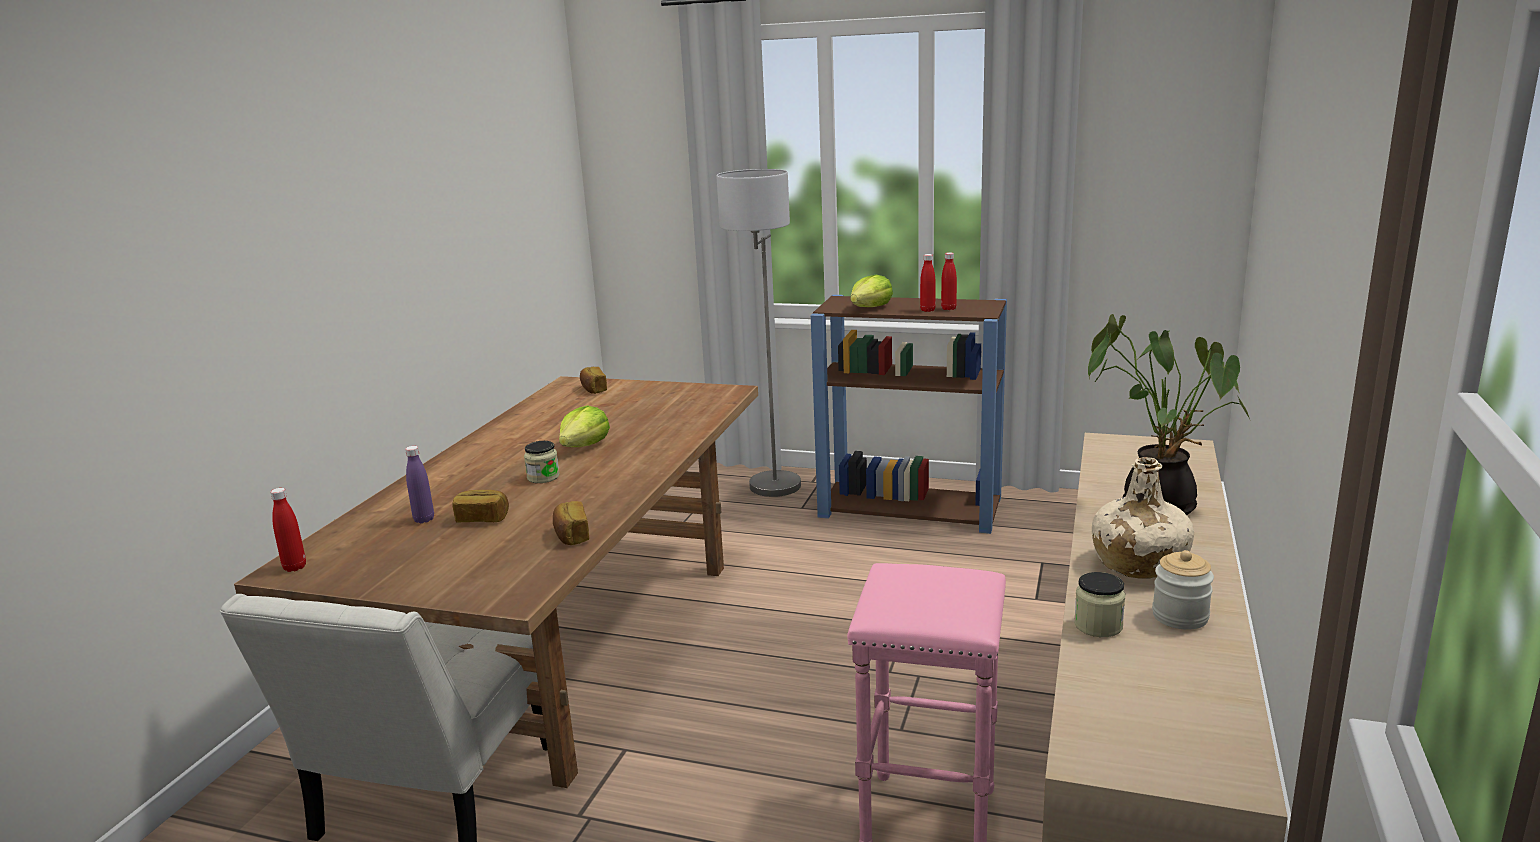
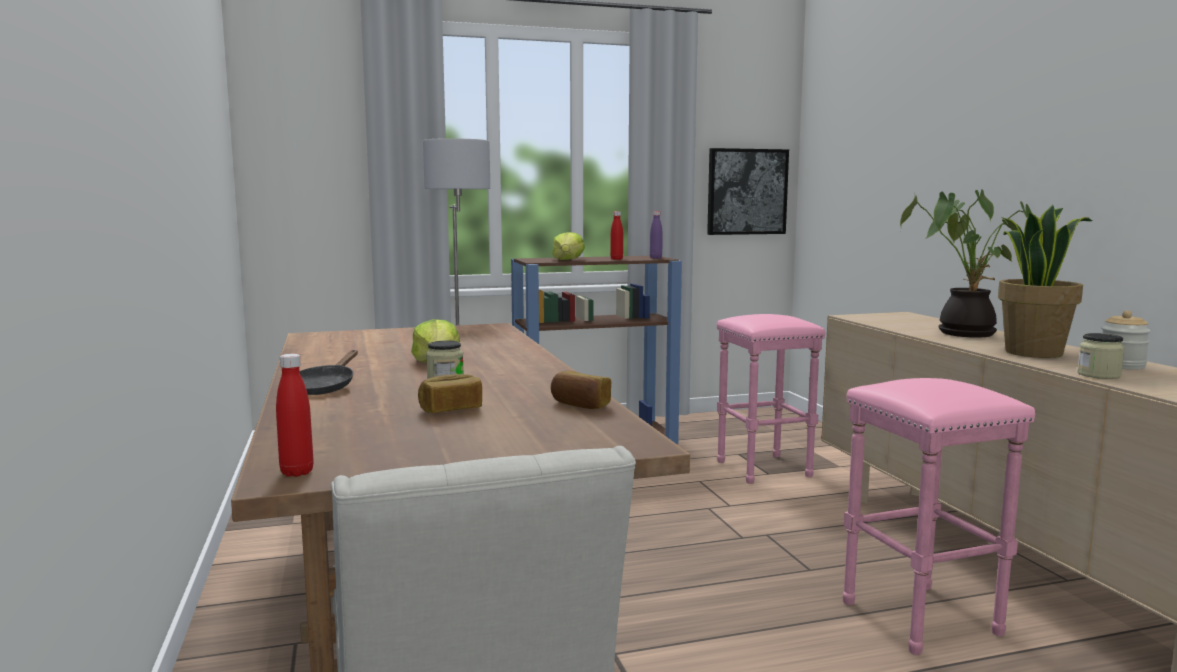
camera: 35 degrees left, 10 degrees down
purple bottle [405,446,434,523] -> purple bottle moved to [650,211,663,258]
bread [580,367,607,394] -> none
red bottle [941,252,957,310] -> none
beige bottle [1092,457,1194,579] -> potted plant [998,205,1092,358]
none -> black frying pan [300,350,358,395]
none -> picture [707,148,789,235]
none -> pink stool [717,314,825,484]

